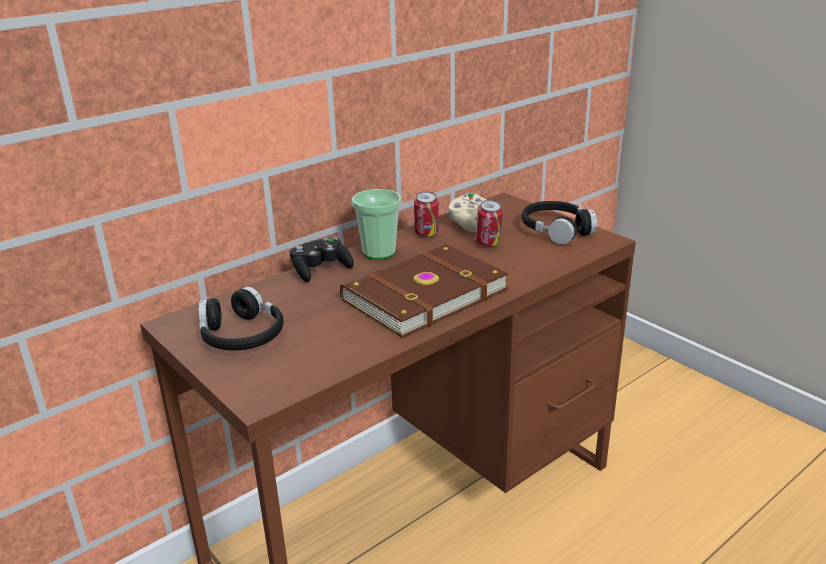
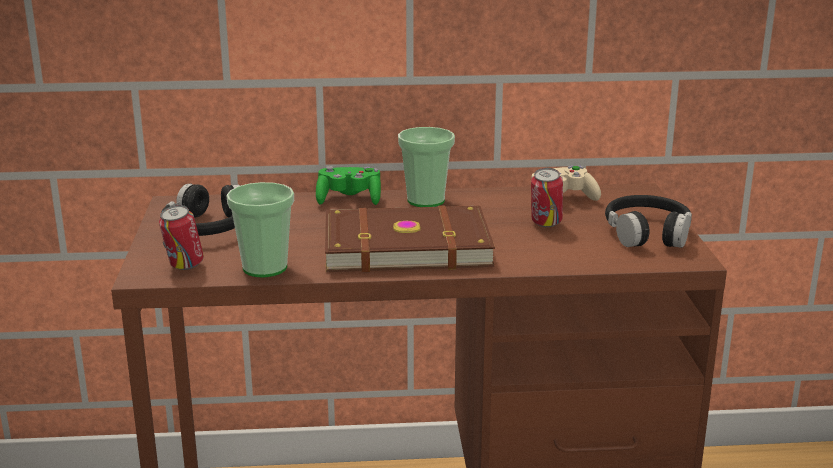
camera: 35 degrees right, 5 degrees down
black game controller [289,237,354,282] -> green game controller [316,166,381,205]
can [414,191,439,237] -> can moved to [159,205,204,270]
none -> cup [226,182,294,277]

